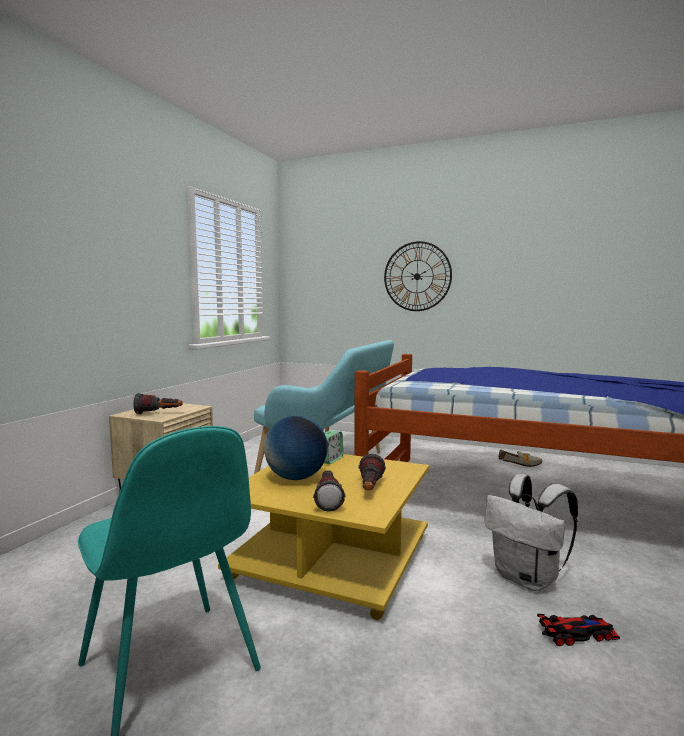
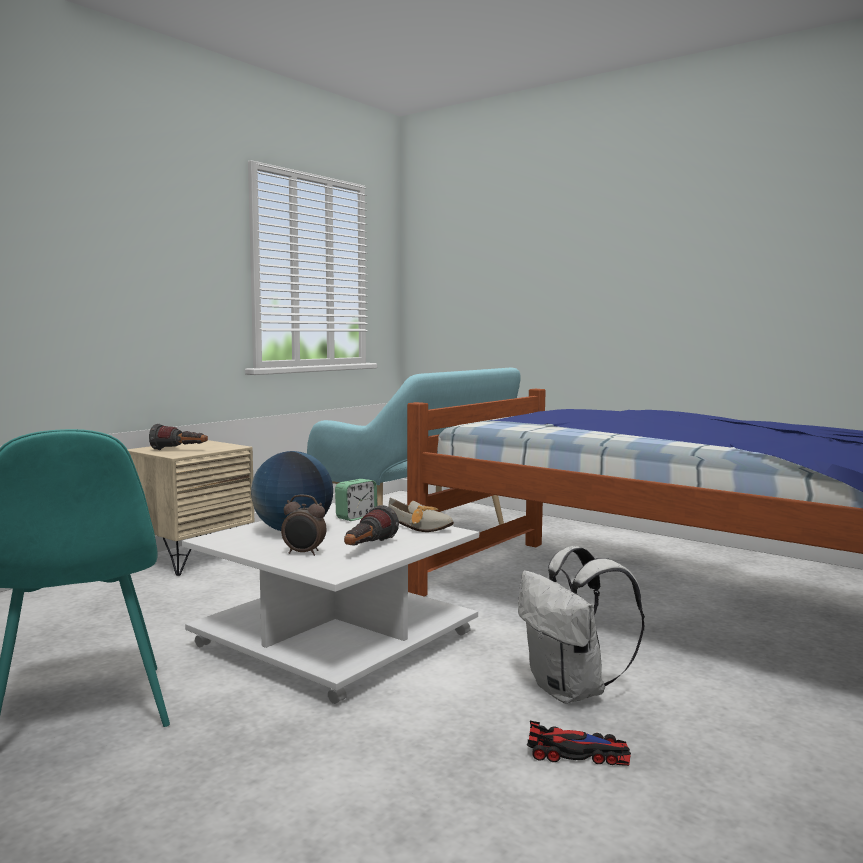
camera: 15 degrees right, 0 degrees up
yellow coffee table [218,454,429,620] -> white coffee table [182,503,479,704]
flashlight [313,471,345,512] -> alarm clock [281,495,326,556]
wall clock [384,241,452,311] -> none
shoe [499,449,543,467] -> shoe moved to [389,497,454,532]

